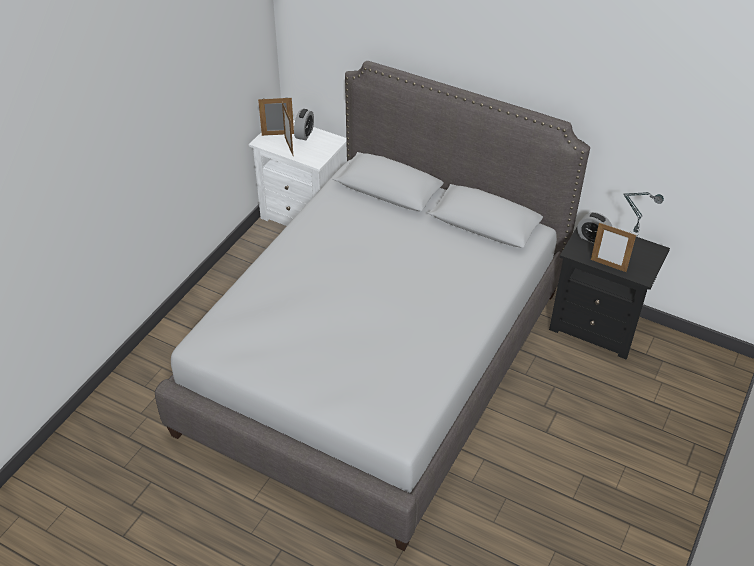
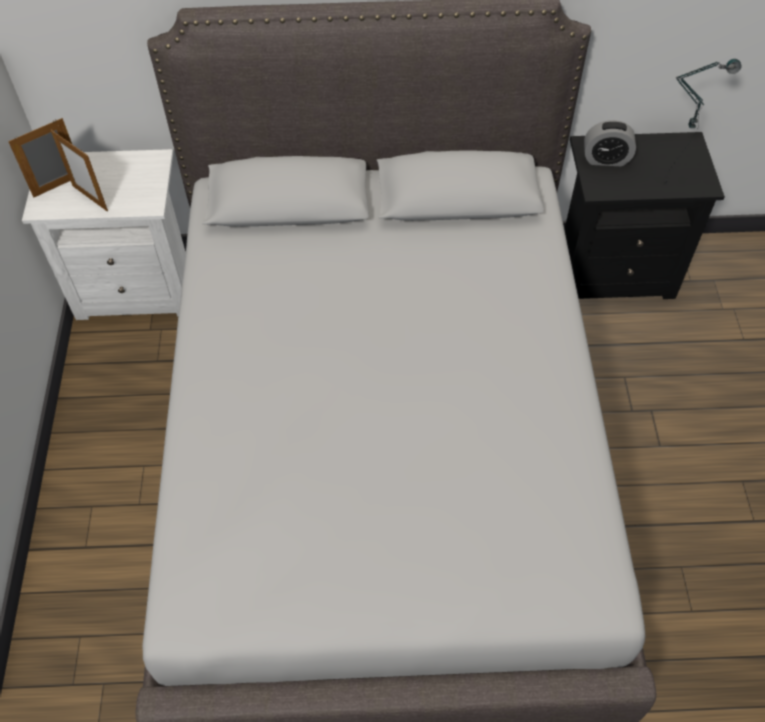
camera: 30 degrees left, 10 degrees up
alarm clock [294,109,314,140] -> none
picture frame [591,223,636,272] -> none

